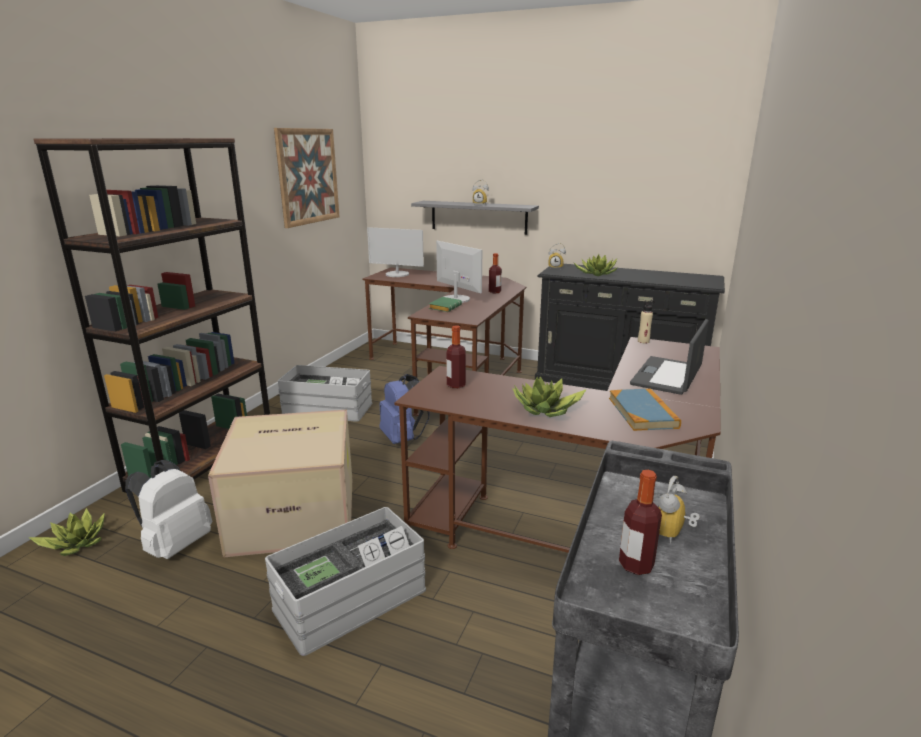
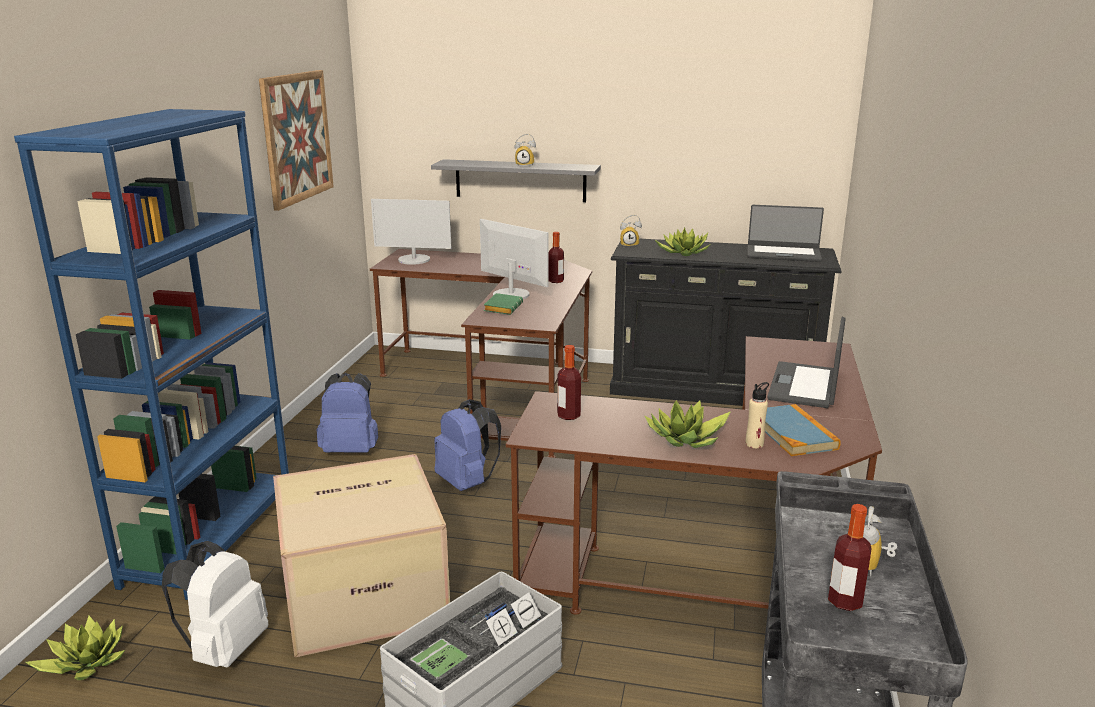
camera: 10 degrees left, 0 degrees up
brown bookcase [33,138,270,493] -> blue bookcase [14,109,289,600]
grey storage box [278,365,372,422] -> blue backpack [316,373,378,453]
beige bottle [638,300,654,343] -> beige bottle moved to [746,382,769,448]
none -> laptop [748,205,824,262]

